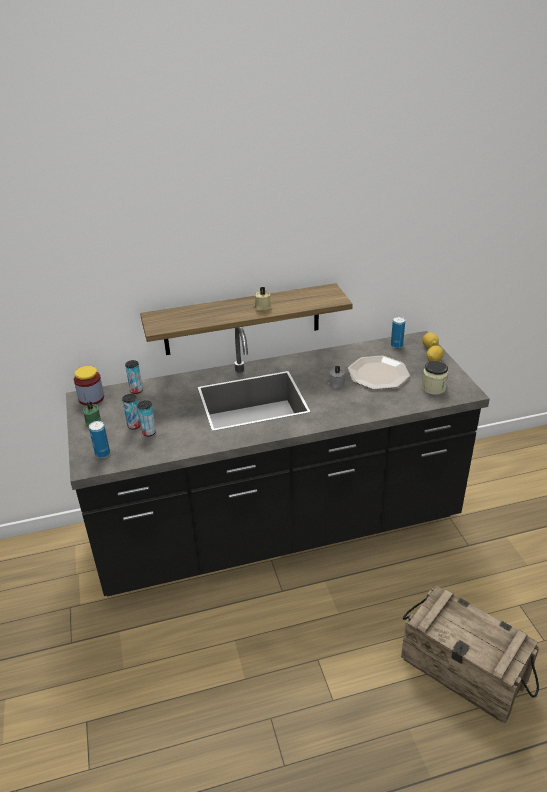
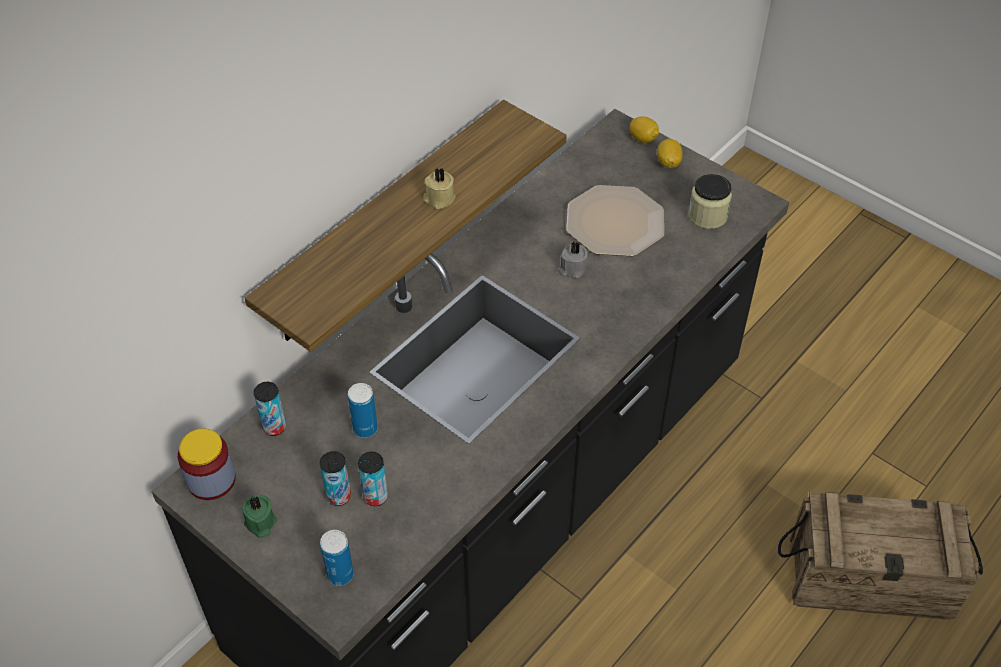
camera: 35 degrees left, 15 degrees up
can [391,317,405,348] -> can moved to [348,383,378,438]

